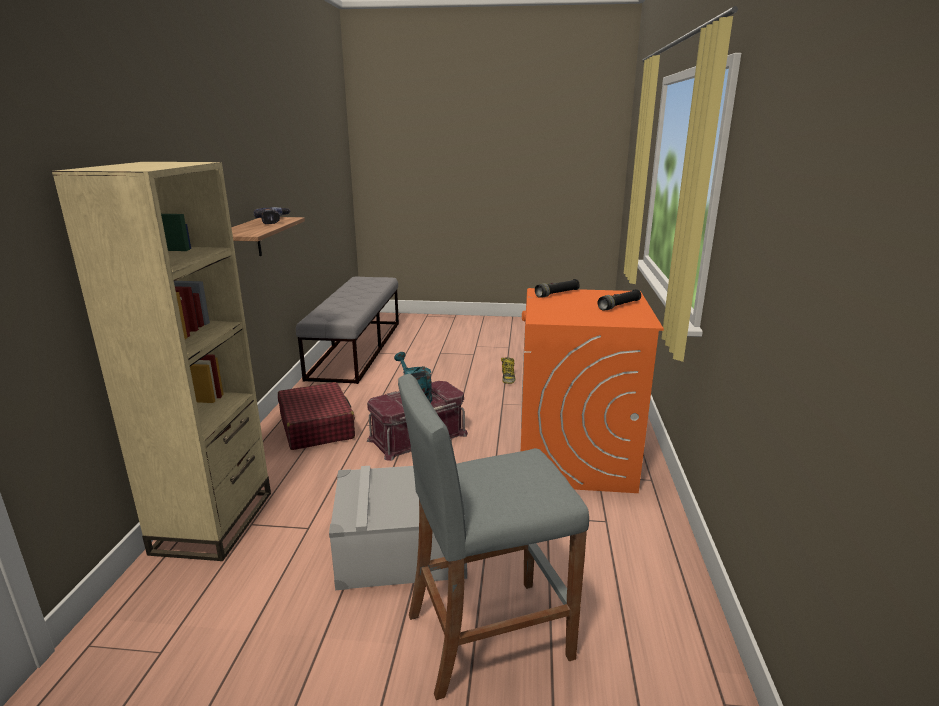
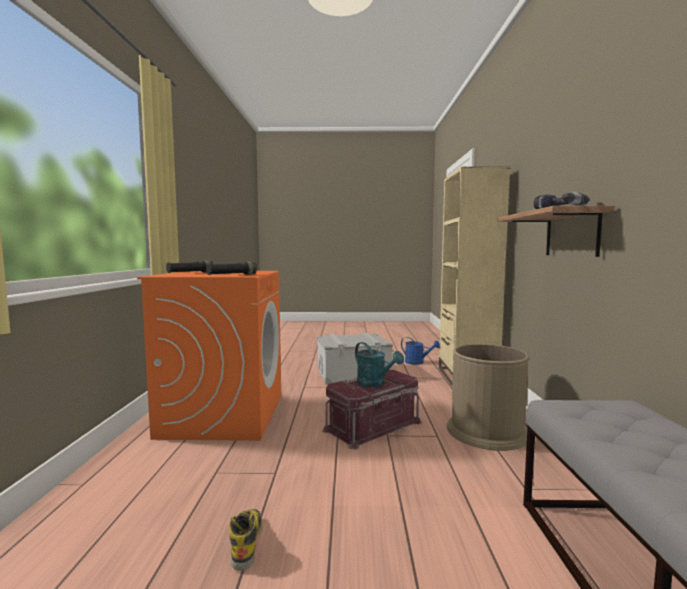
camera: 175 degrees right, 15 degrees down
red suitcase [278,382,355,450] -> brown trash can [447,344,529,451]
grey stool [398,374,589,700] -> none
none -> blue watering can [401,337,440,365]

